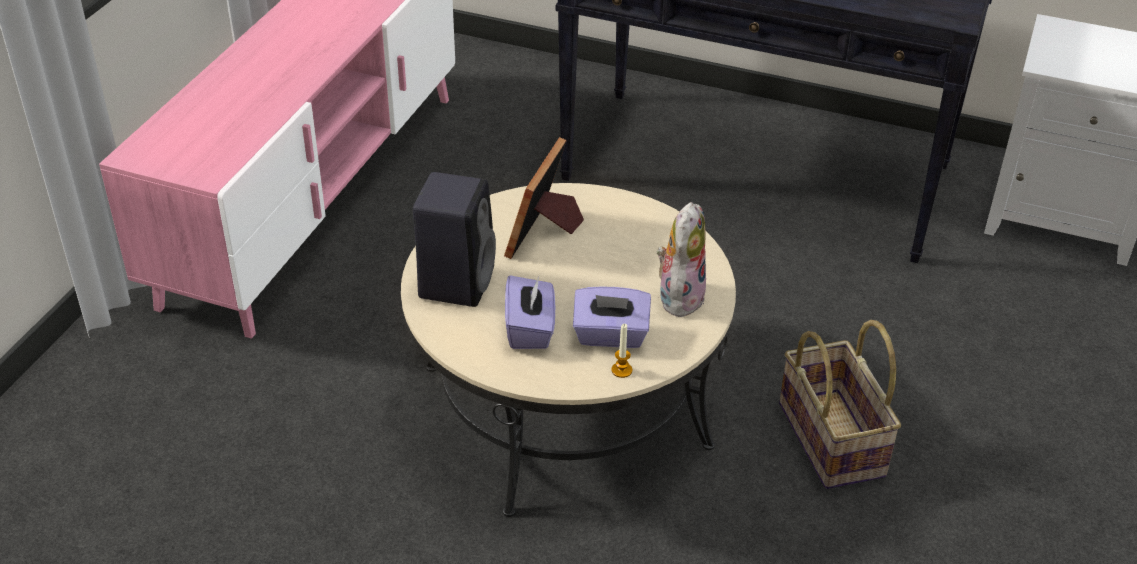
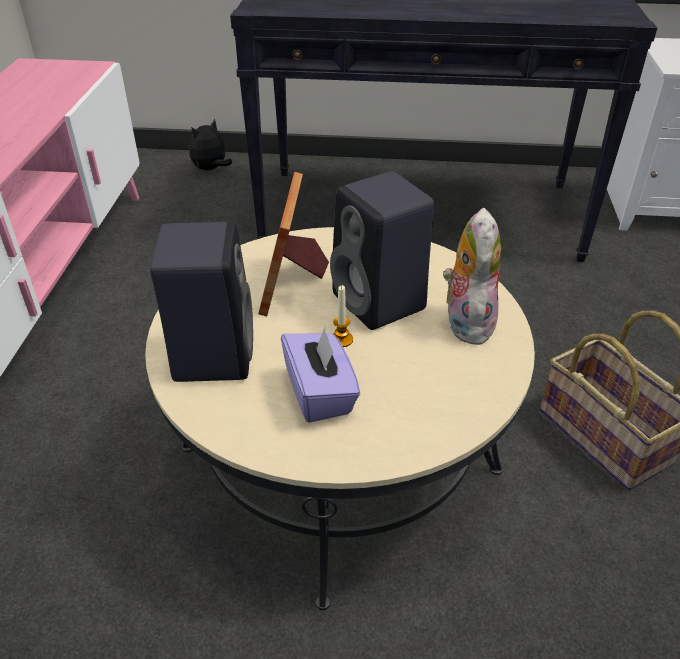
camera: 15 degrees left, 0 degrees up
purple tissue box [573,287,651,348] -> none
candle [611,324,633,378] -> candle moved to [333,285,353,347]
none -> plush toy [189,119,232,171]
none -> black speaker [330,171,434,330]

